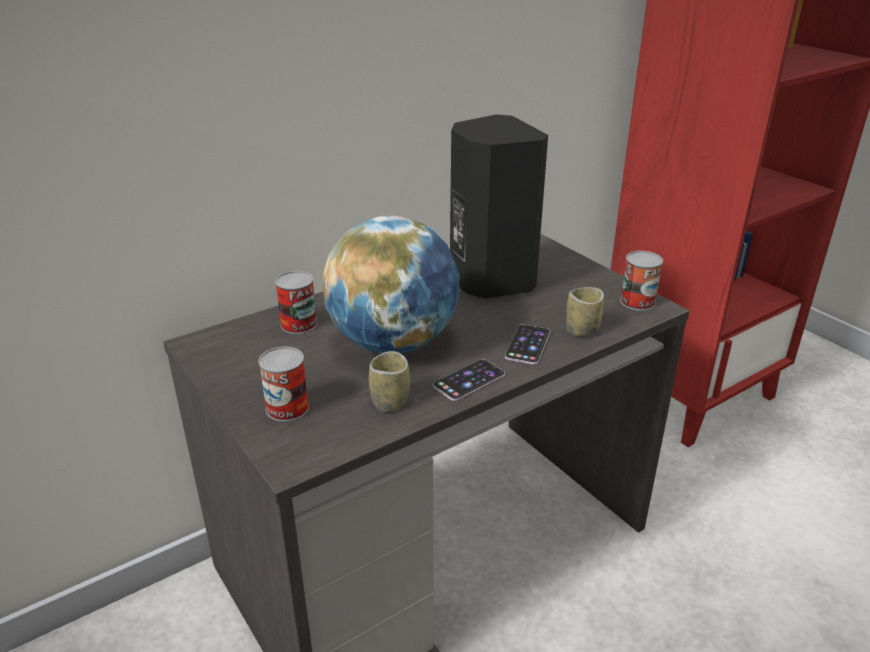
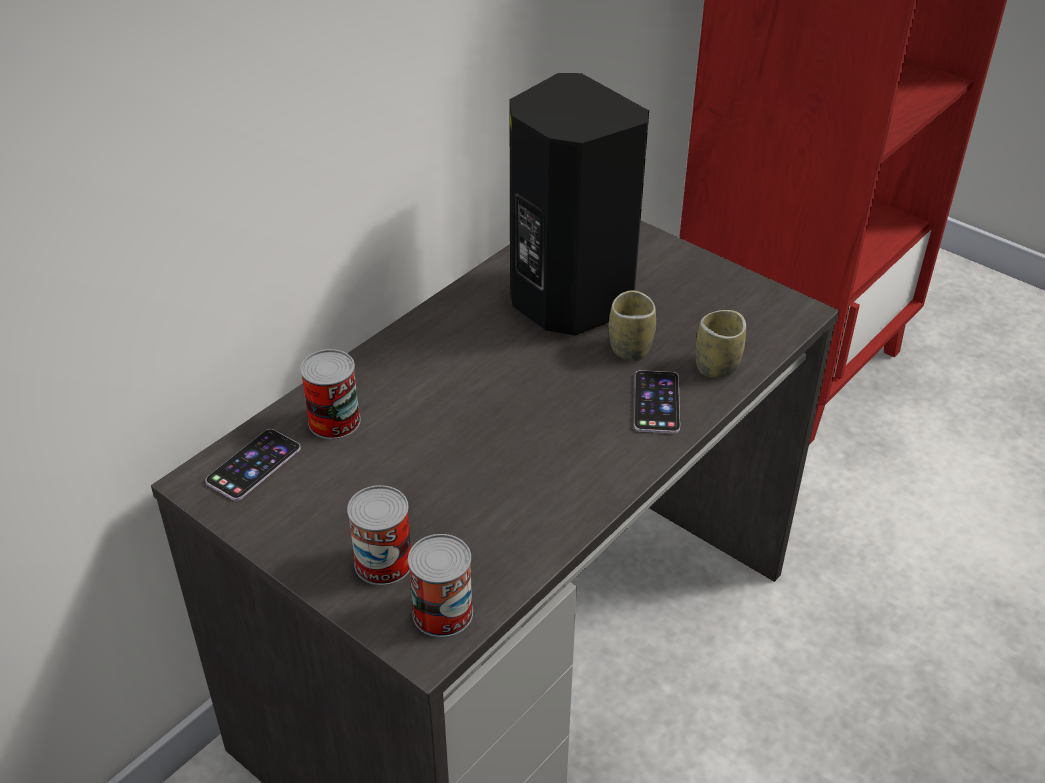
camera: 15 degrees left, 10 degrees up
globe [322,216,459,353] -> none
cup [369,351,410,413] -> cup moved to [608,290,656,361]
phone [433,359,505,401] -> phone moved to [206,429,301,501]
can [620,251,663,311] -> can moved to [408,534,473,638]

